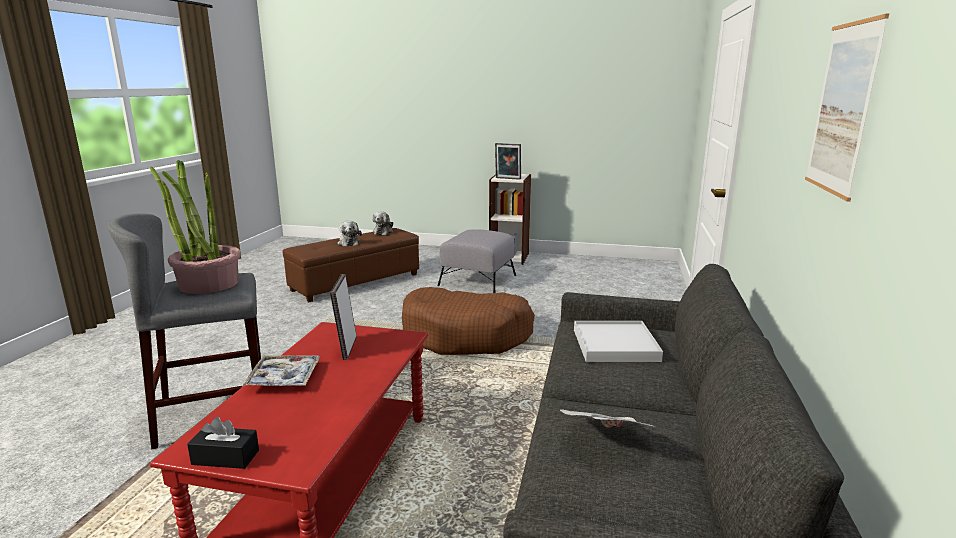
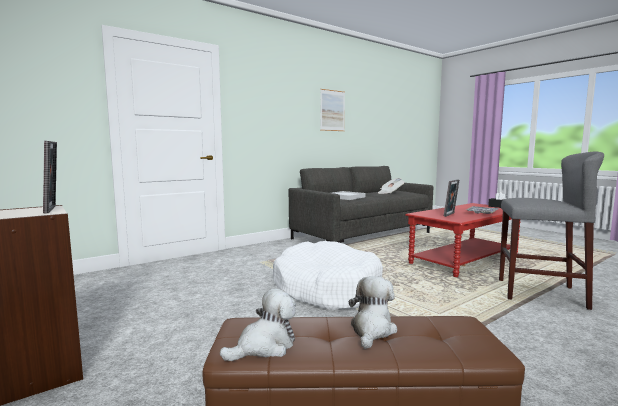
camera: 140 degrees left, 10 degrees down
potted plant [150,160,241,294] -> none
brown dog bed [402,287,535,355] -> white dog bed [273,241,383,310]
grey ottoman [437,229,516,293] -> none

